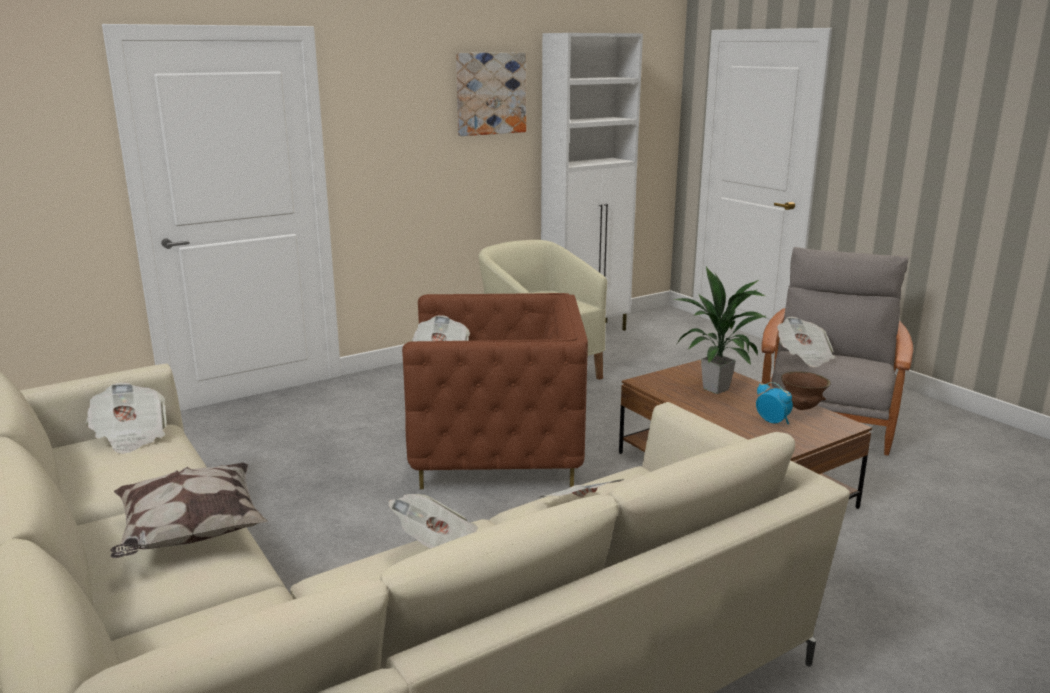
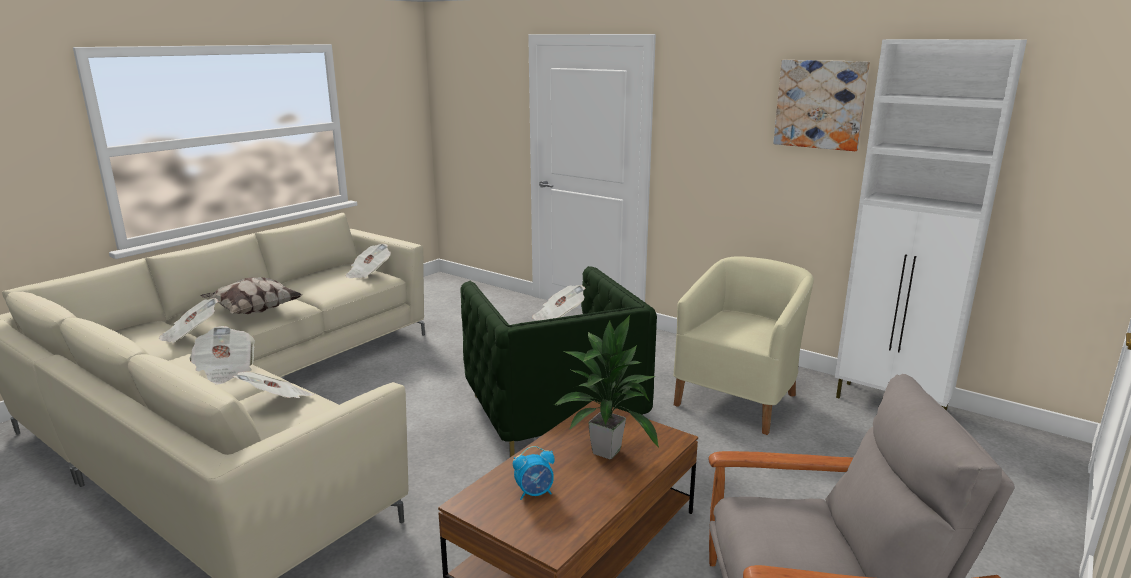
camera: 70 degrees right, 0 degrees up
brown armchair [402,293,588,489] -> green armchair [460,266,657,457]
alarm clock [756,382,793,424] -> alarm clock turned 45 degrees clockwise [513,446,555,500]
newspaper [777,317,835,367] -> newspaper moved to [159,298,218,343]
brown bowl [781,371,831,410] -> none

